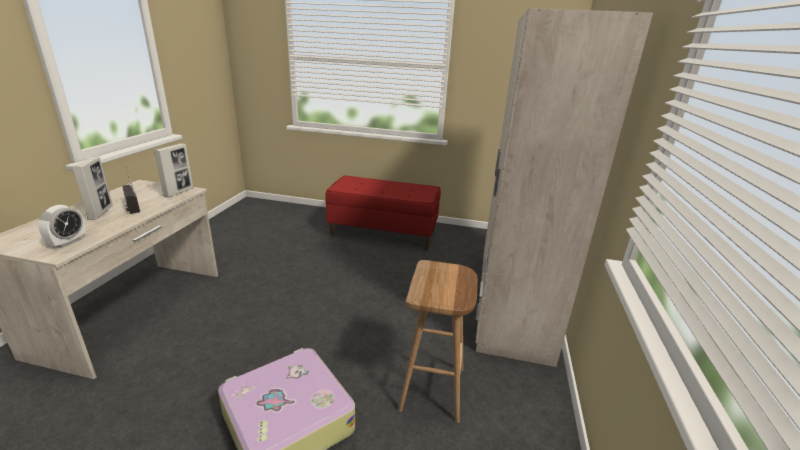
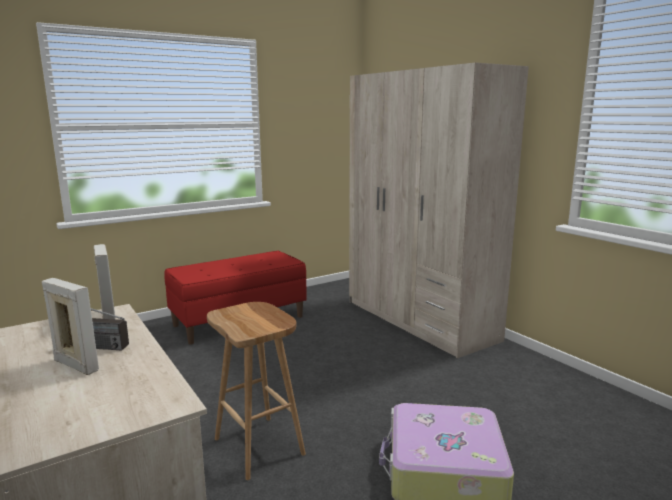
camera: 45 degrees left, 10 degrees down
alarm clock [38,205,86,248] -> none
brown stool [398,260,478,423] -> brown stool moved to [207,302,306,480]

